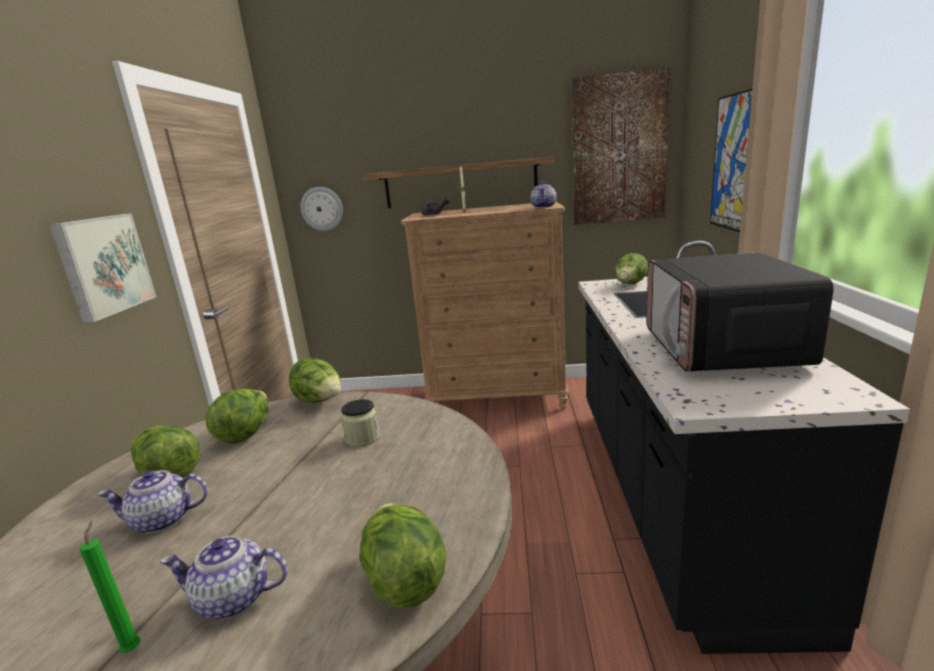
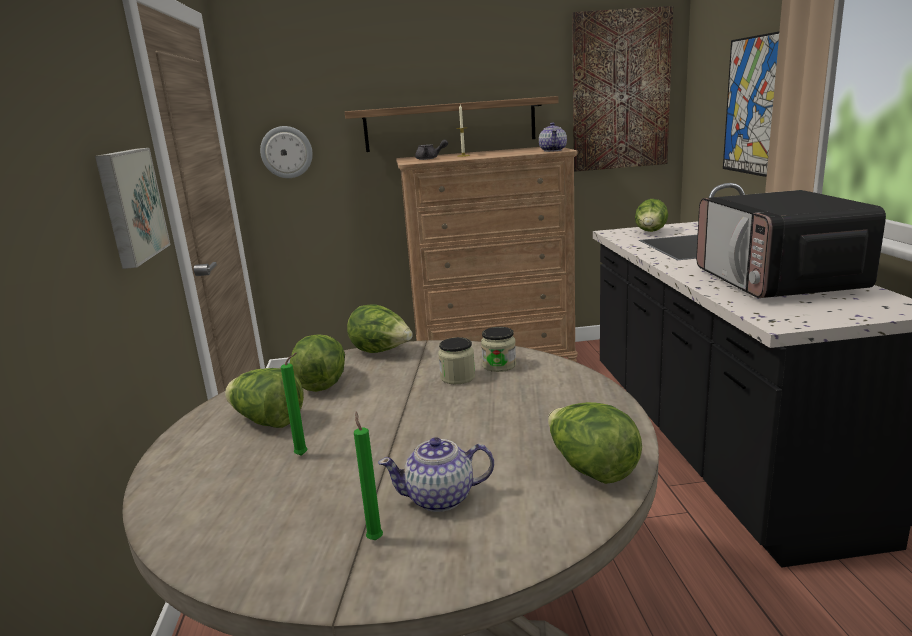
camera: 10 degrees left, 0 degrees up
teapot [97,470,208,533] -> green candle [281,353,307,456]
none -> jar [481,327,516,372]

